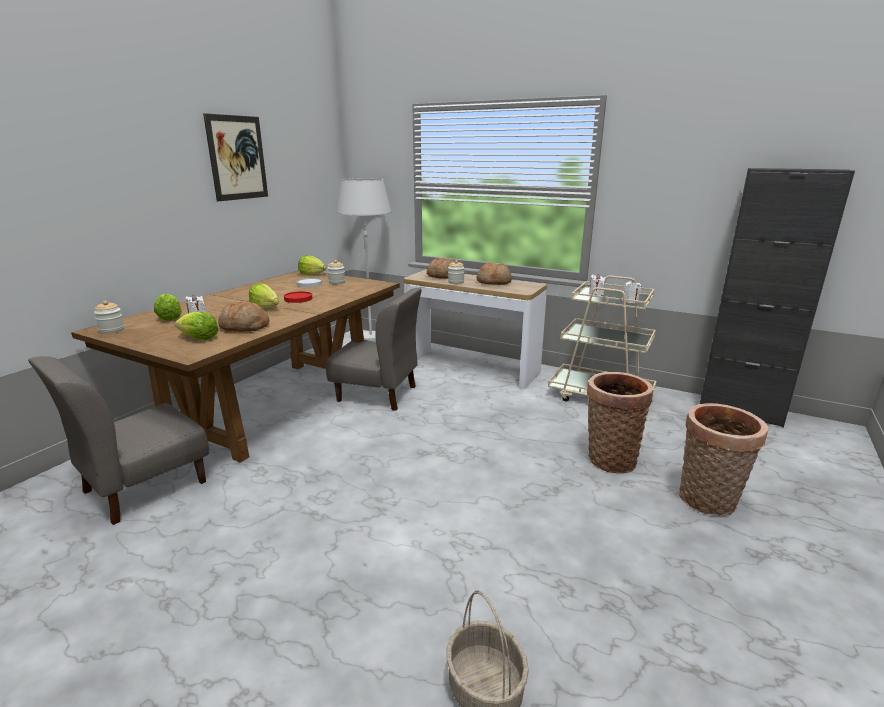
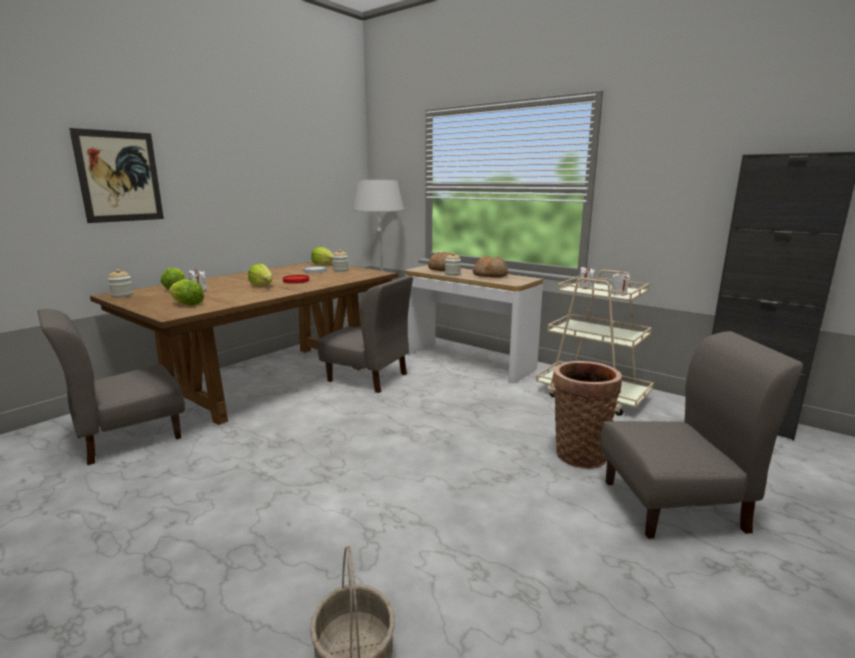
camera: 10 degrees right, 5 degrees down
picture [203,113,268,201] -> picture moved to [69,128,164,223]
bread [218,301,269,332] -> none
basket [679,403,768,516] -> grey chair [600,331,803,539]

